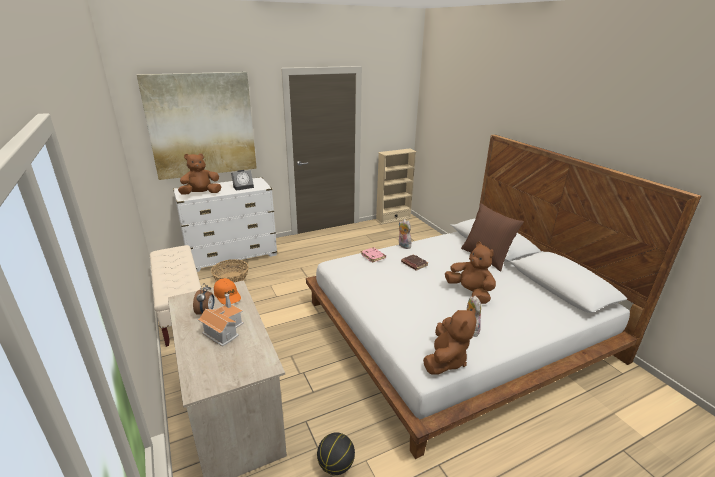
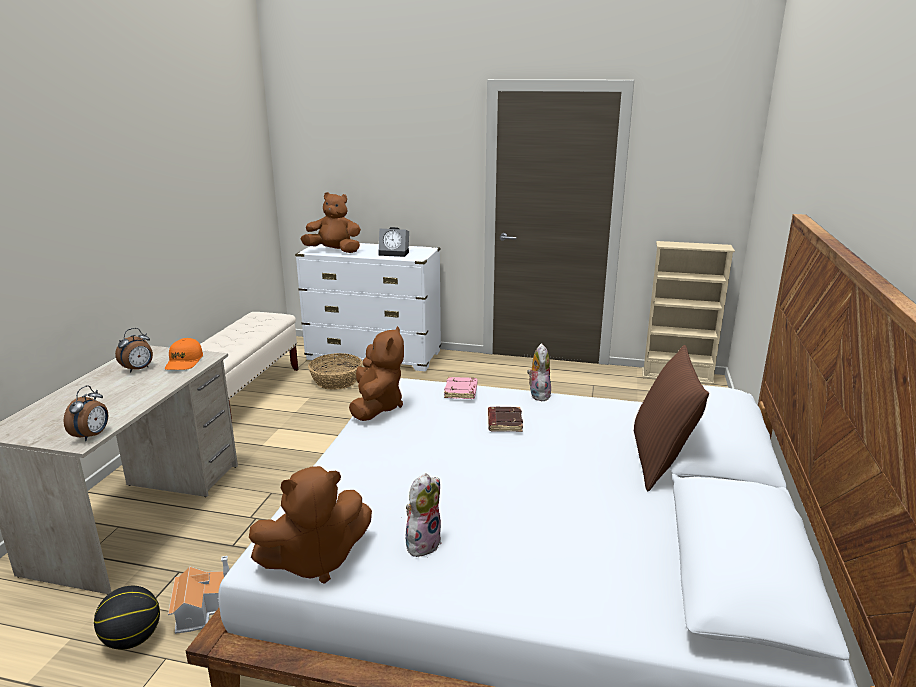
camera: 40 degrees right, 5 degrees down
picture [137,72,257,180] -> none
toy house [197,293,244,346] -> toy house moved to [168,556,230,634]
brown plush toy [445,242,496,304] -> brown plush toy moved to [349,326,404,421]
none -> alarm clock [64,385,108,441]

